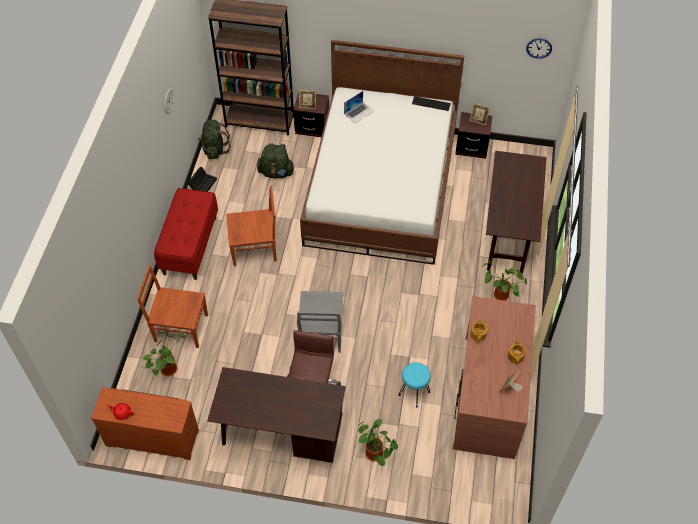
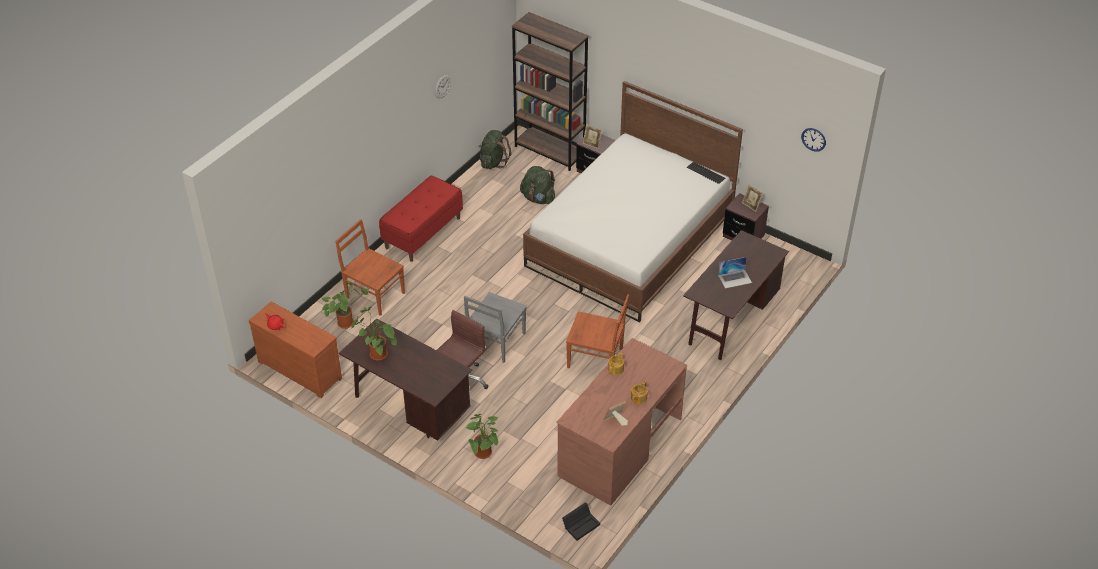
camera: 25 degrees right, 10 degrees down
black storage box [188,167,217,192] -> black storage box moved to [562,502,600,541]
brown chair [226,186,277,266] -> brown chair moved to [566,294,629,368]
laptop [344,91,374,123] -> laptop moved to [718,257,752,288]
turquoise stool [398,362,431,408] -> none
potted plant [481,259,527,301] -> potted plant moved to [352,306,397,361]

